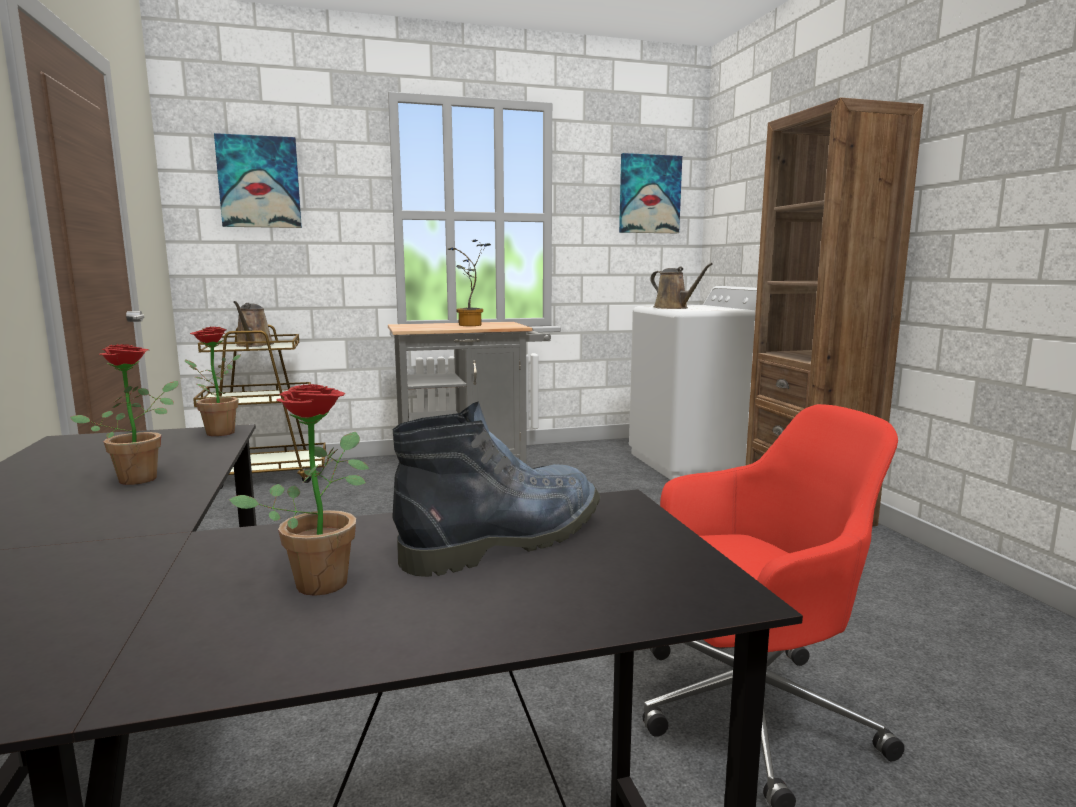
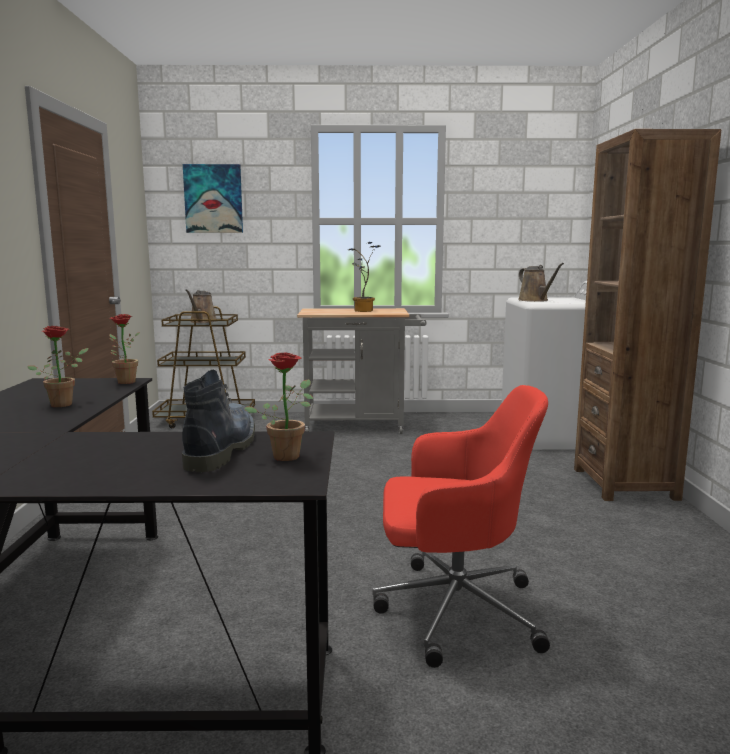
camera: 15 degrees right, 0 degrees up
potted plant [229,384,369,596] -> potted plant moved to [244,352,313,461]
boot [392,401,600,577] -> boot turned 60 degrees counterclockwise [182,369,255,472]
picture [619,153,682,233] -> none

